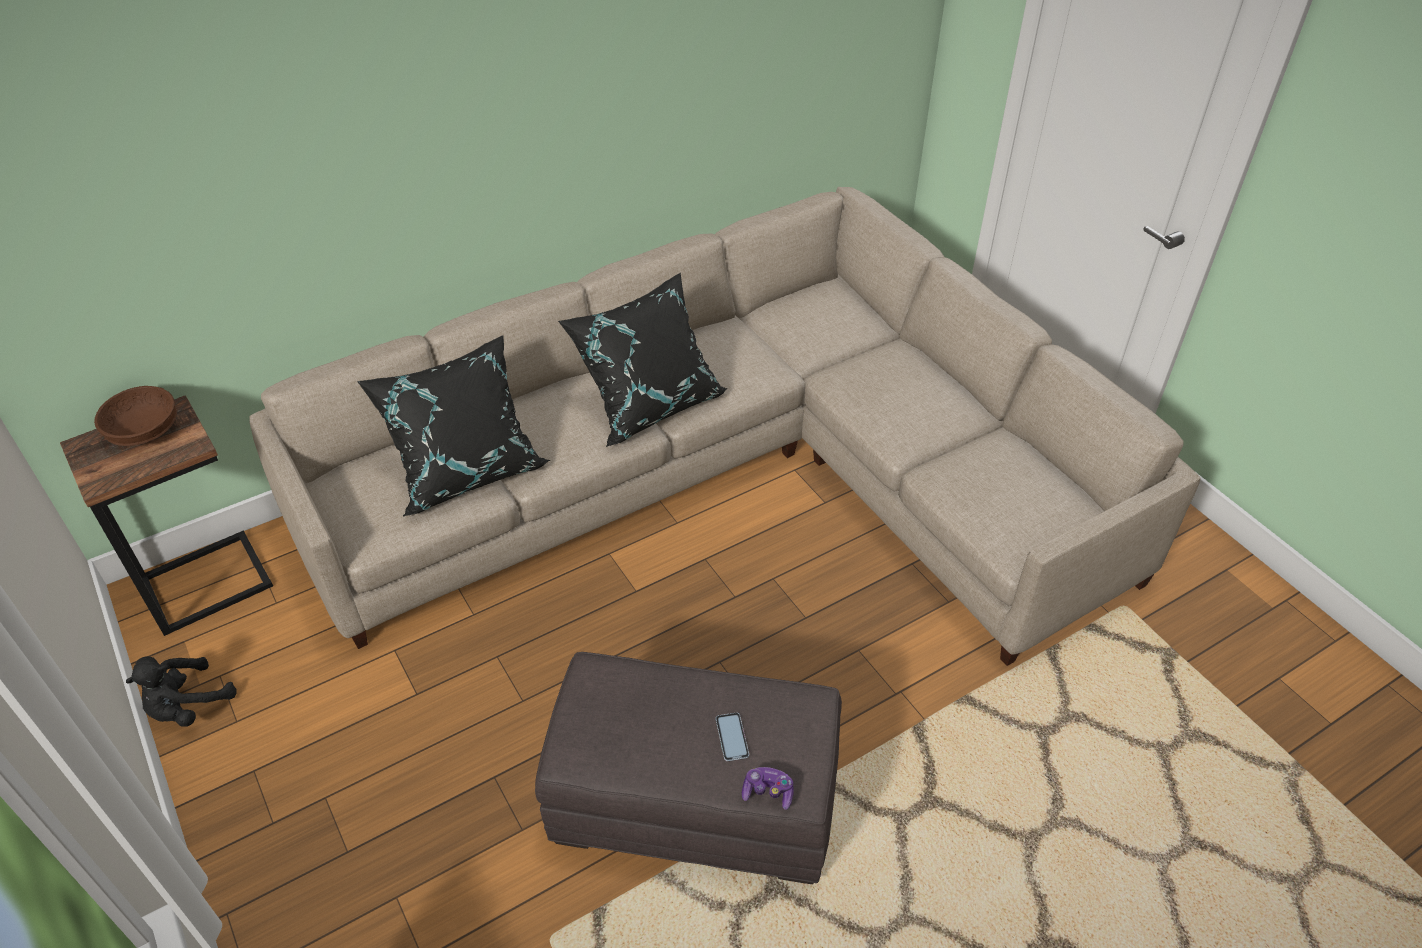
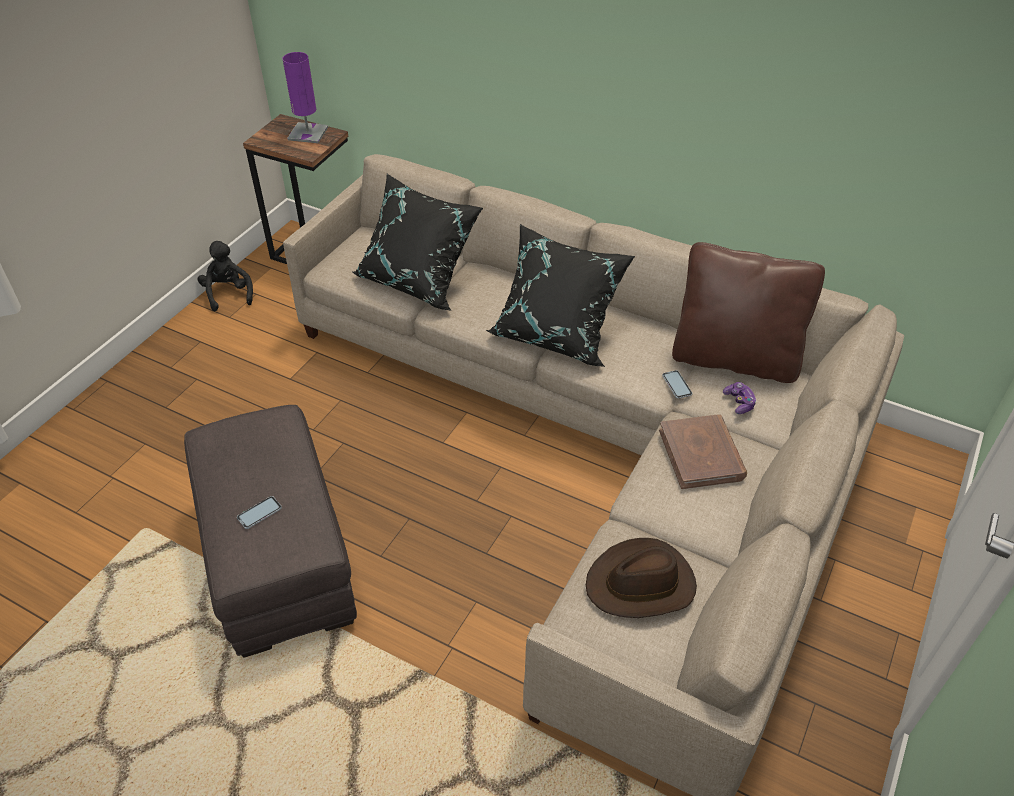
camera: 60 degrees right, 0 degrees up
brown bowl [94,386,177,446] -> purple table lamp [282,52,328,143]
black plush toy [126,656,237,726] -> black plush toy turned 60 degrees clockwise [197,241,253,311]
game controller [742,767,794,810] -> game controller moved to [723,382,756,414]
none -> brown hat [586,538,697,618]
none -> brown book [659,414,747,489]
none -> phone [662,370,692,399]
none -> brown pillow [672,242,825,383]

